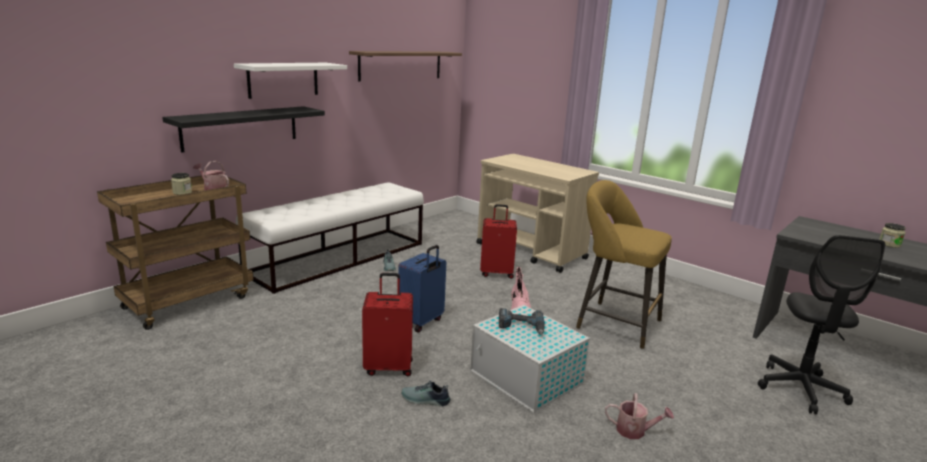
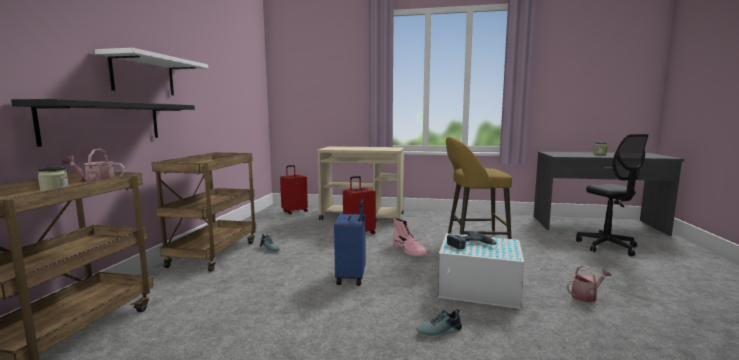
camera: 30 degrees left, 10 degrees down
white bench [236,182,424,294] -> brown cart [152,153,256,272]
shelf [349,51,462,82] -> none
red suitcase [362,273,413,376] -> red suitcase moved to [280,165,308,214]

